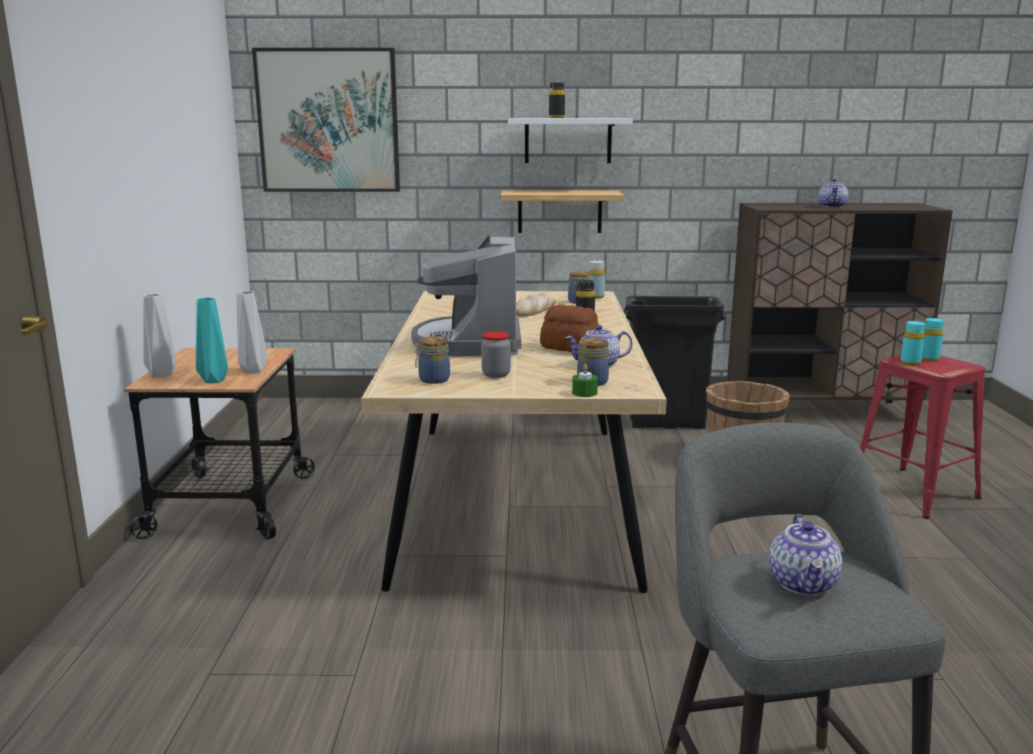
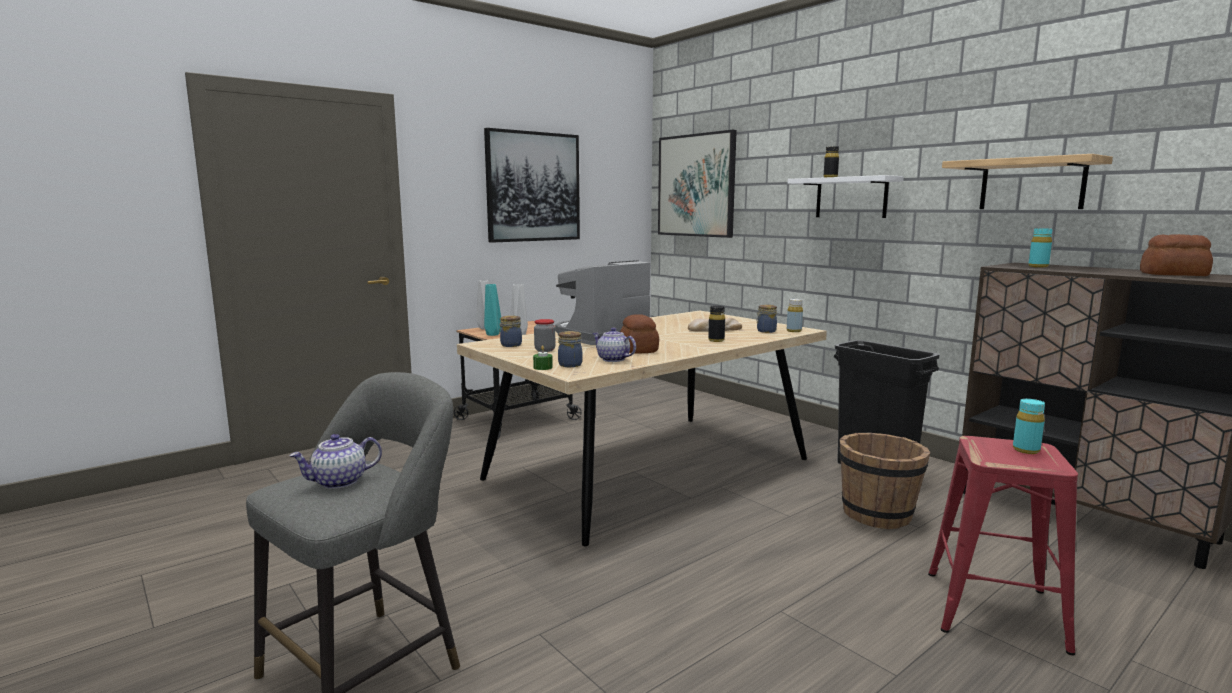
camera: 50 degrees right, 5 degrees down
shelf [501,190,624,233] -> shelf moved to [942,154,1113,209]
teapot [818,178,848,208] -> none
turquoise bottle [900,321,925,365] -> turquoise bottle moved to [1028,228,1052,267]
none -> picture [484,128,580,243]
none -> bread [1140,234,1213,276]

